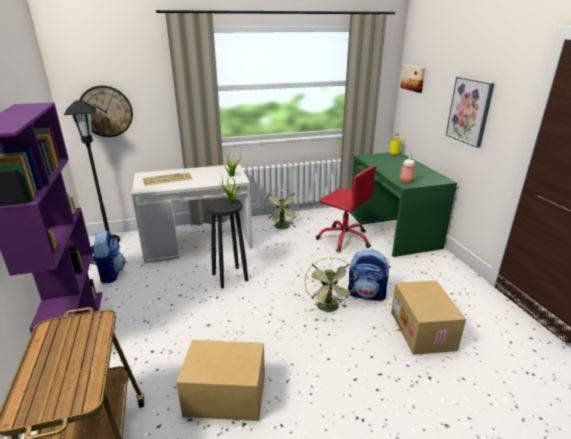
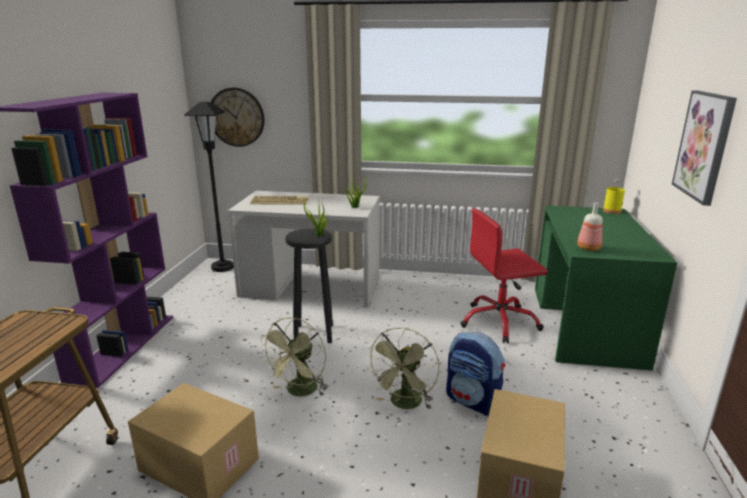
camera: 25 degrees right, 5 degrees down
backpack [90,231,125,283] -> none
green fan [264,188,300,229] -> green fan moved to [260,317,328,396]
red office chair [316,165,377,253] -> red office chair turned 105 degrees clockwise [460,208,548,343]
picture [400,65,425,93] -> none

